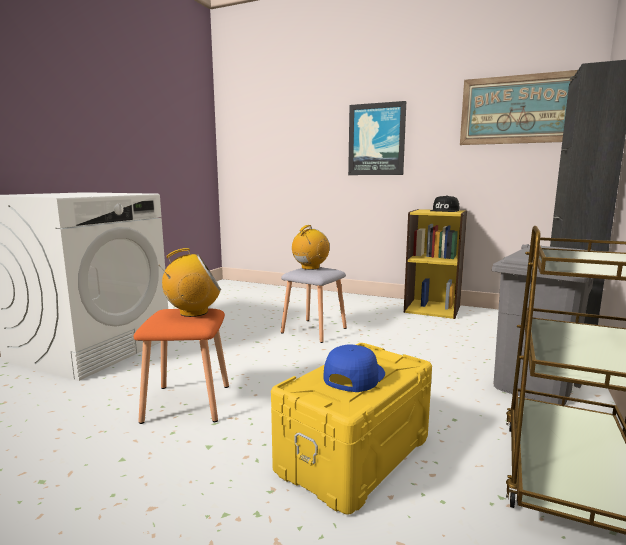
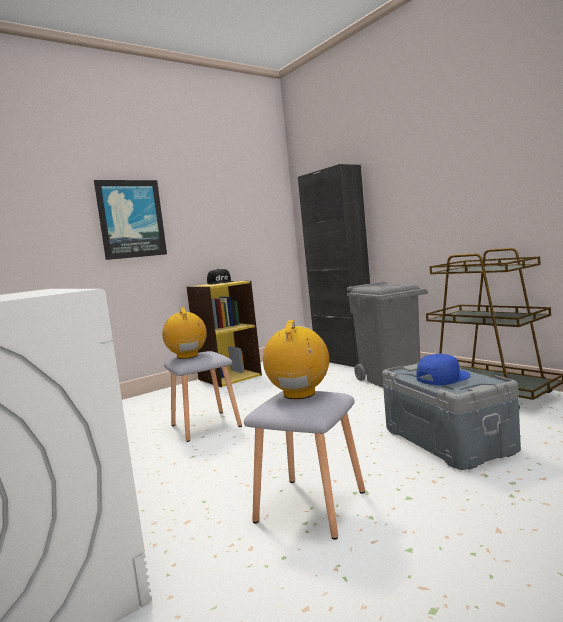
camera: 60 degrees left, 5 degrees down
orange stool [134,309,229,424] -> grey stool [244,391,365,540]
yellow storage box [271,343,432,515] -> grey storage box [382,362,521,470]
blue cap [324,344,385,392] -> blue cap turned 90 degrees clockwise [416,354,470,385]
picture [460,70,578,145] -> none

